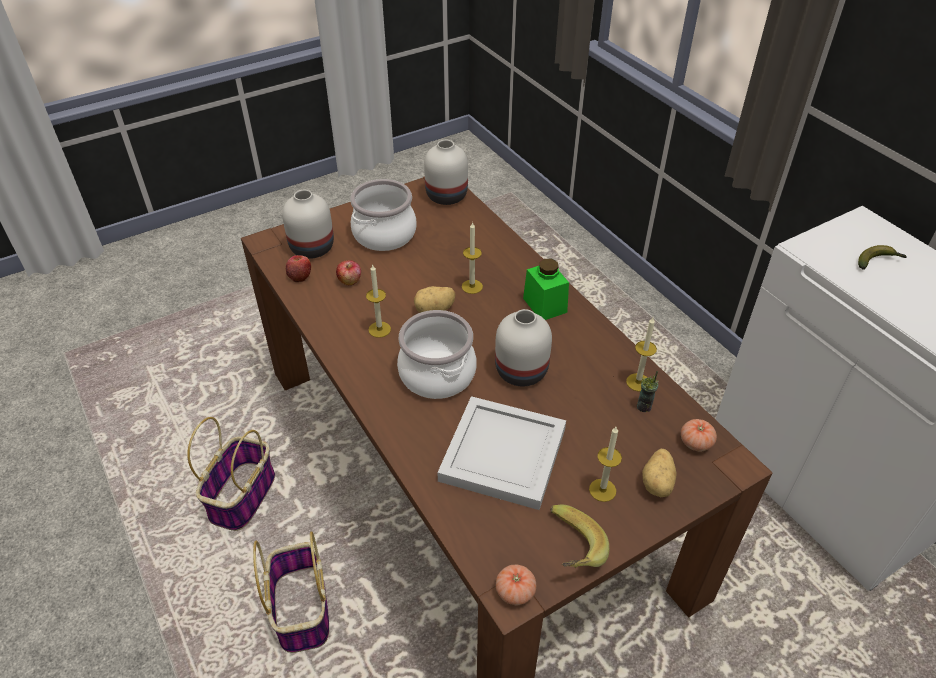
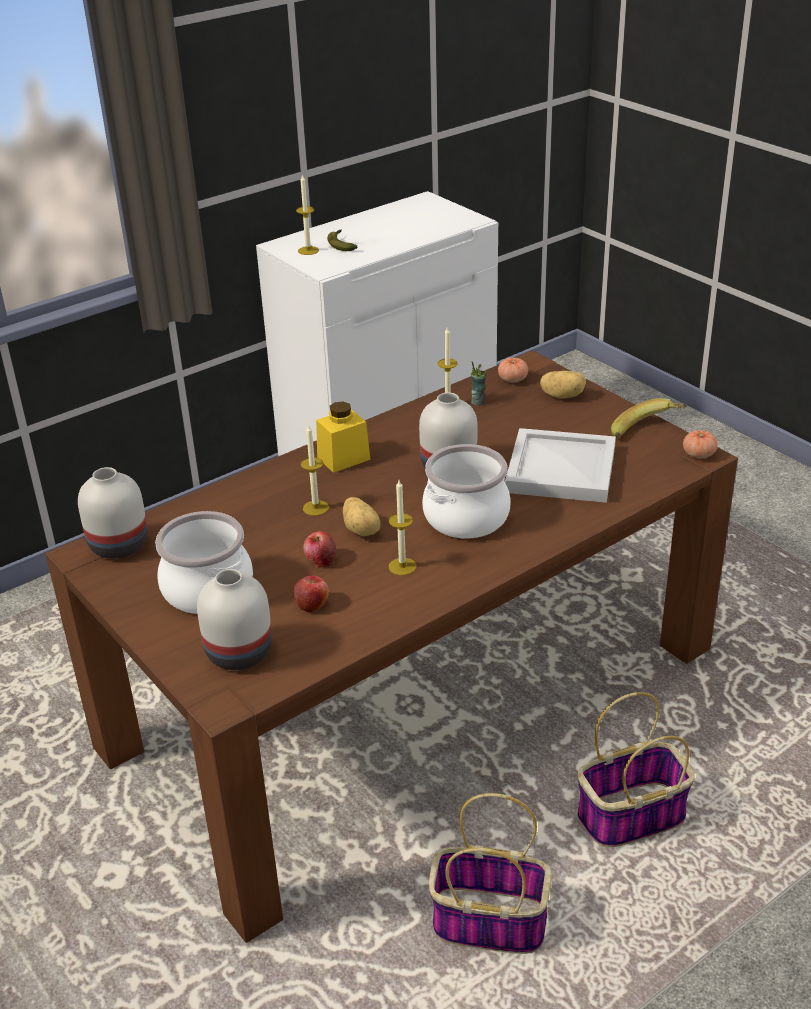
camera: 95 degrees left, 10 degrees down
apple [286,255,311,282] -> apple moved to [303,531,336,568]
green jar [523,259,569,320] -> yellow jar [316,401,370,473]
candle [589,427,622,502] -> candle moved to [296,175,319,255]

